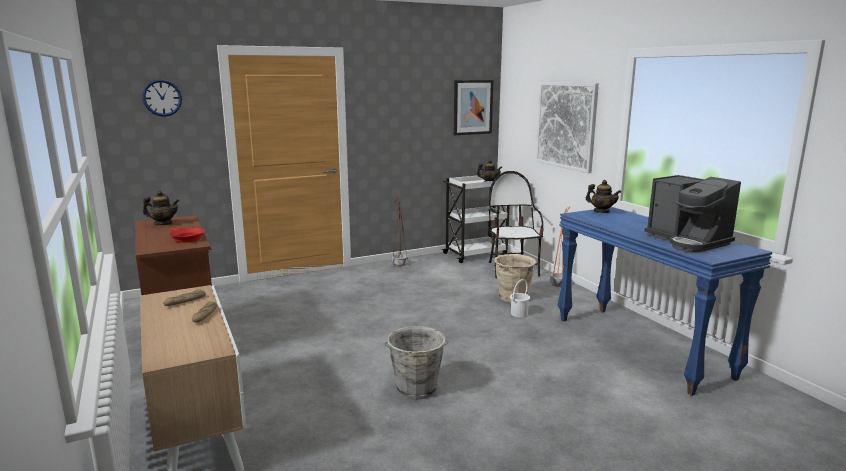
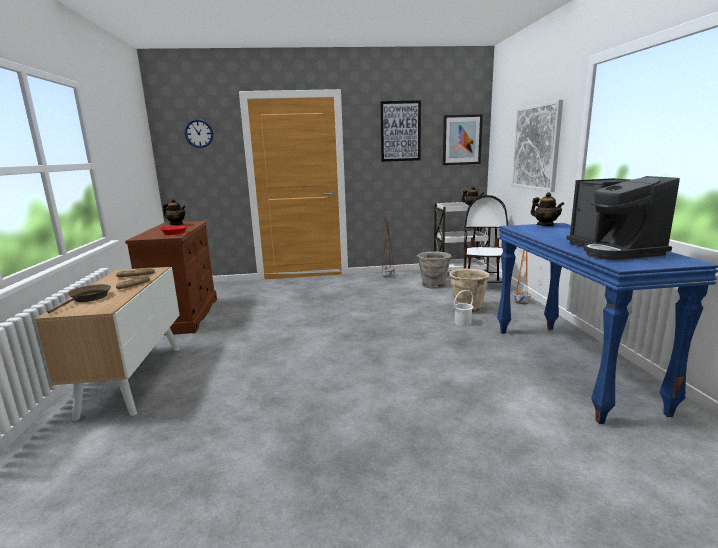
camera: 20 degrees right, 0 degrees up
grey bucket [385,326,449,400] -> grey bucket moved to [416,251,451,289]
none -> brown frying pan [47,284,111,313]
none -> picture [380,100,421,162]

